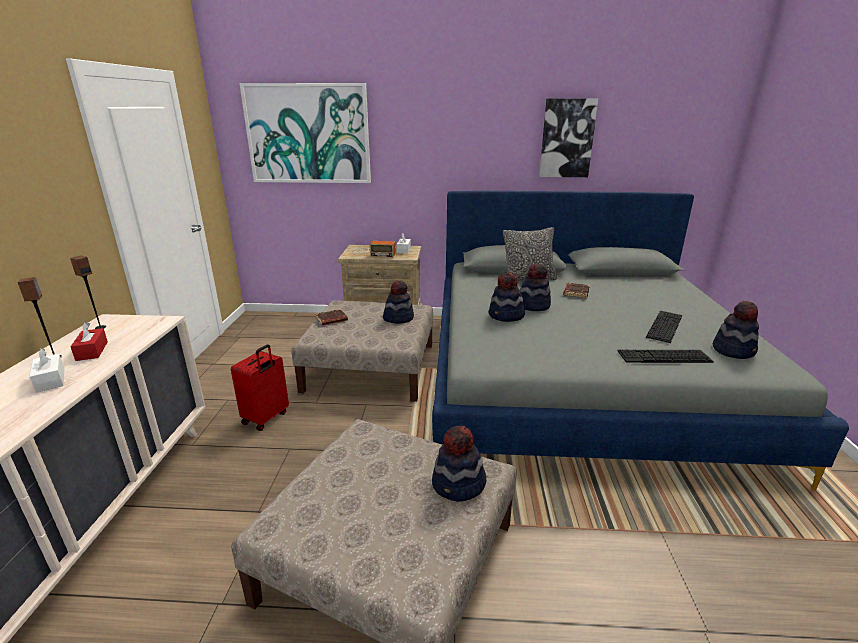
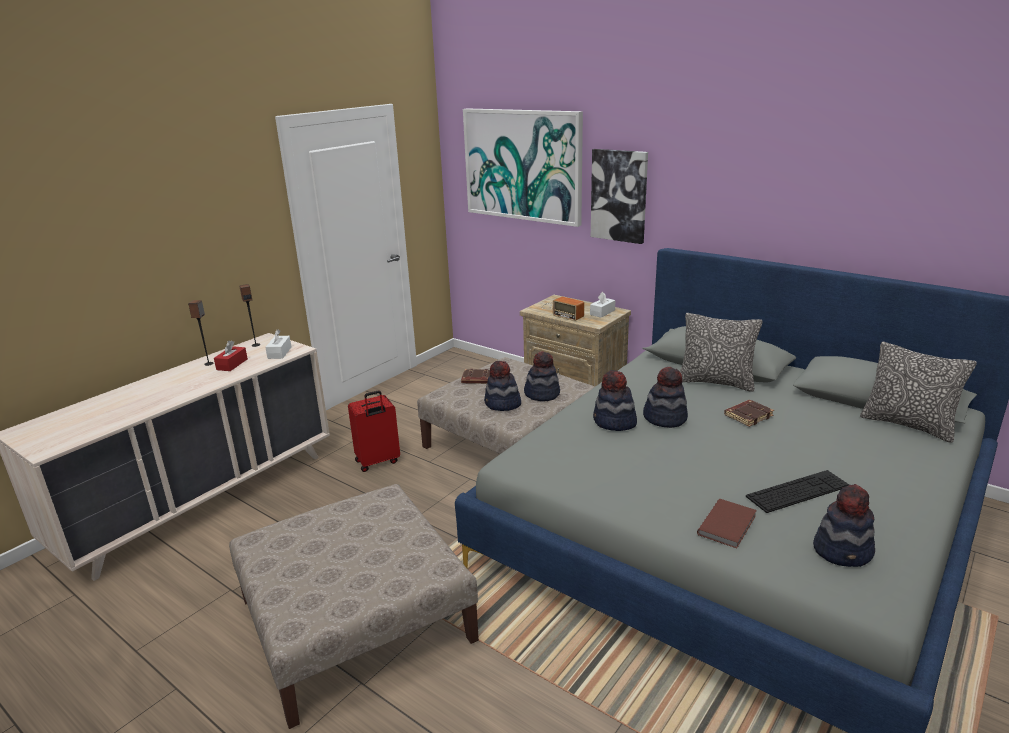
camera: 35 degrees right, 0 degrees up
white tissue box [29,348,65,393] -> white tissue box moved to [265,330,291,359]
hat [432,425,486,502] -> hat moved to [484,361,521,411]
picture [539,99,598,177] -> picture moved to [591,149,648,244]
keyboard [617,350,714,363] -> brown book [697,499,757,548]
none -> pillow [860,342,977,443]

